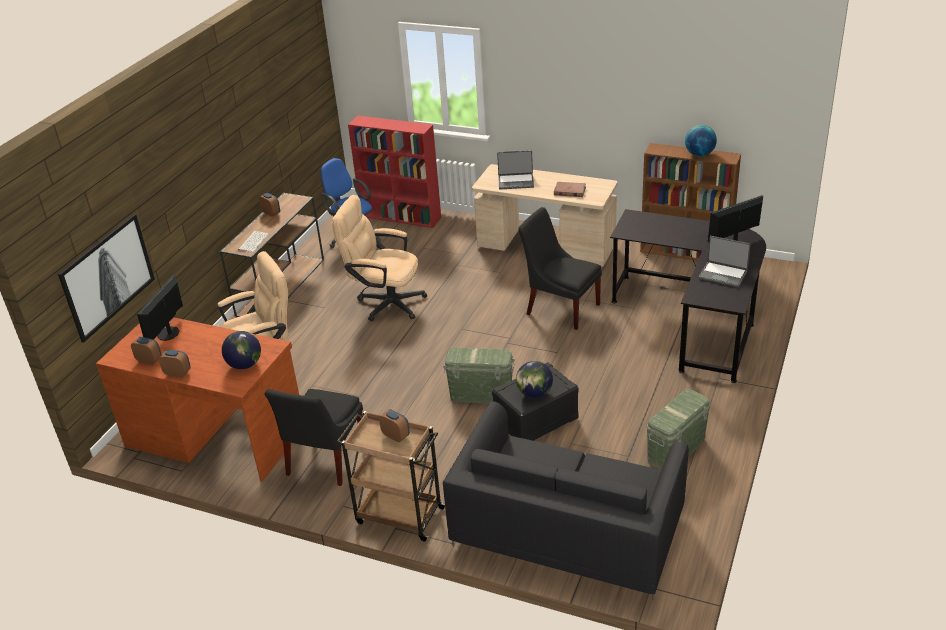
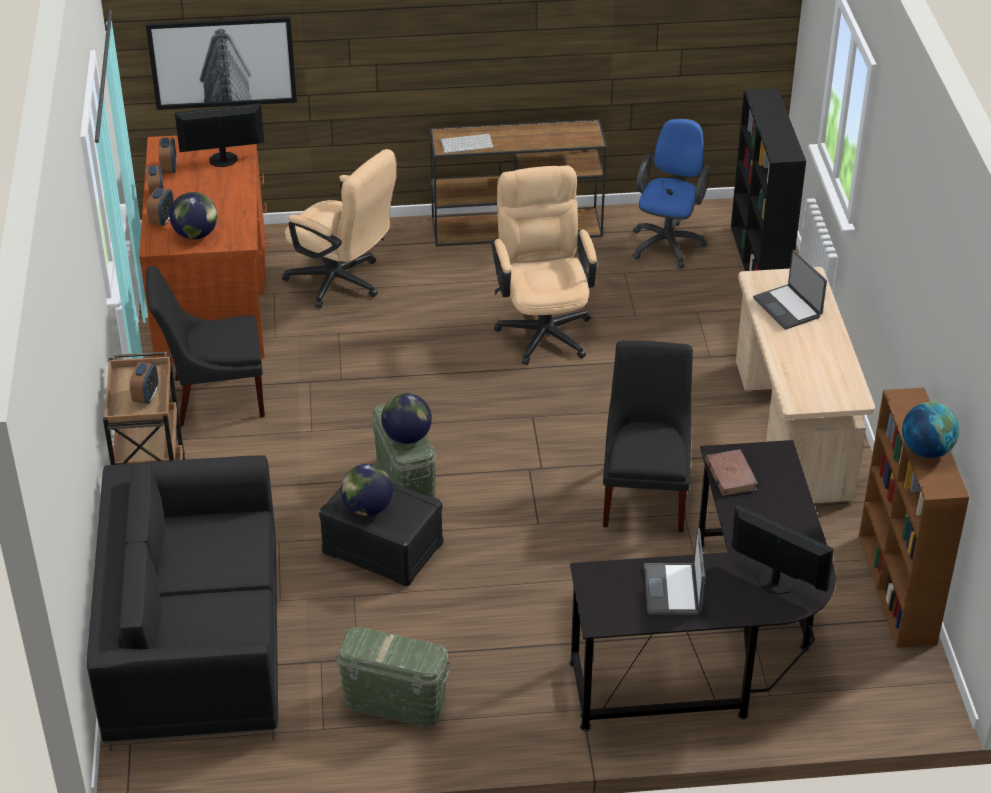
camera: 60 degrees right, 5 degrees up
alarm clock [259,193,280,217] -> alarm clock moved to [147,188,174,226]
red bookcase [348,116,441,228] -> black bookcase [731,88,806,271]
brown book [554,182,586,197] -> brown book moved to [705,449,758,496]
none -> globe [381,393,432,444]

